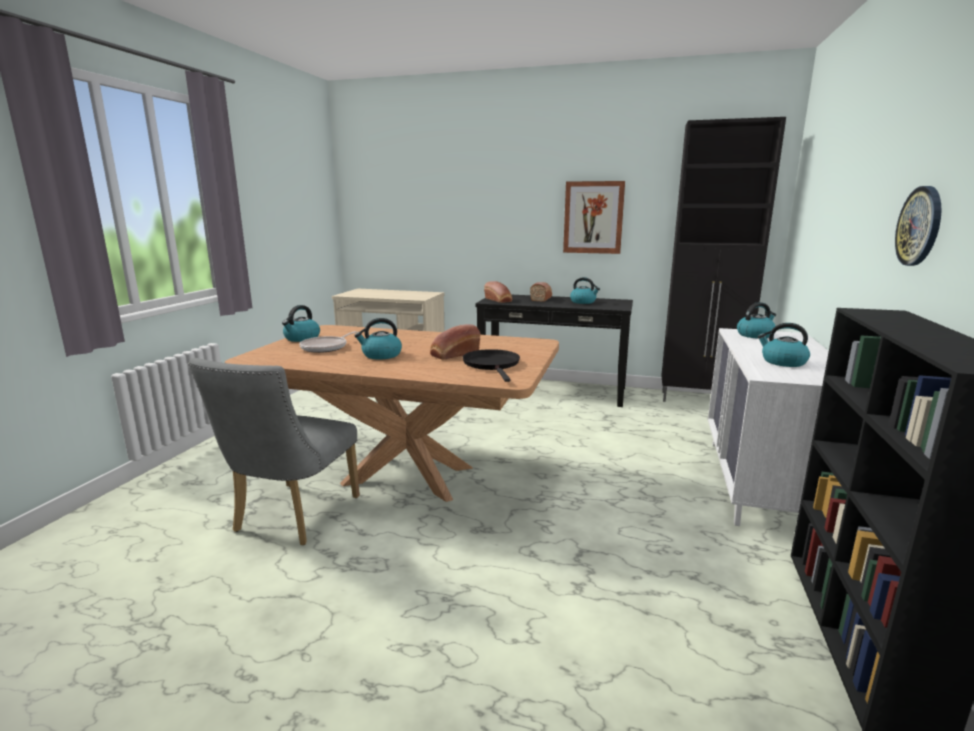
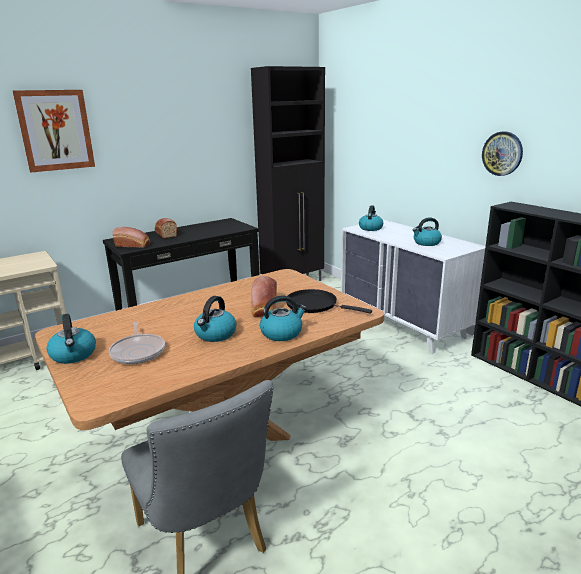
camera: 50 degrees left, 5 degrees up
picture [563,181,625,254] -> picture moved to [13,90,95,173]
kettle [570,277,600,304] -> kettle moved to [260,295,307,341]

